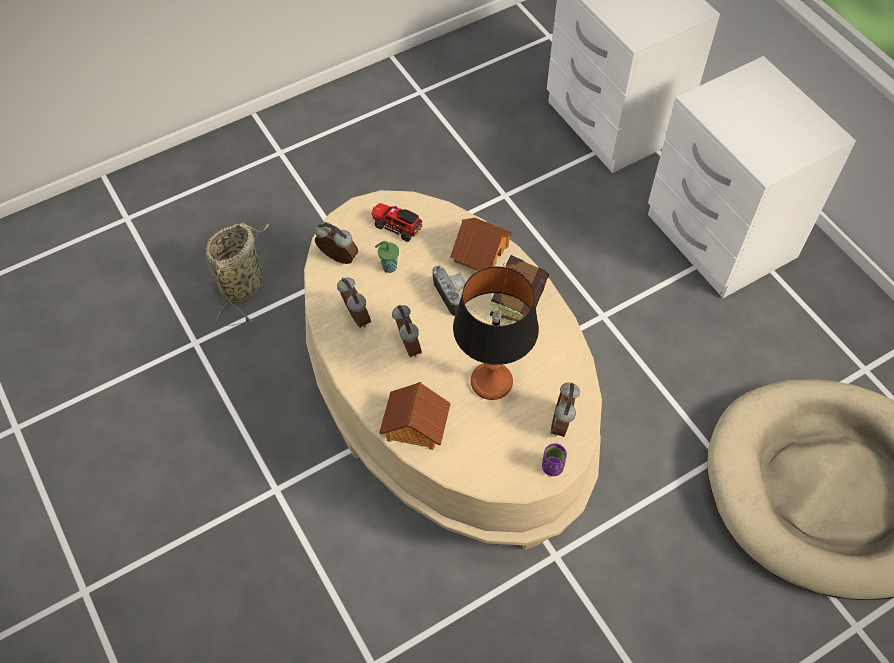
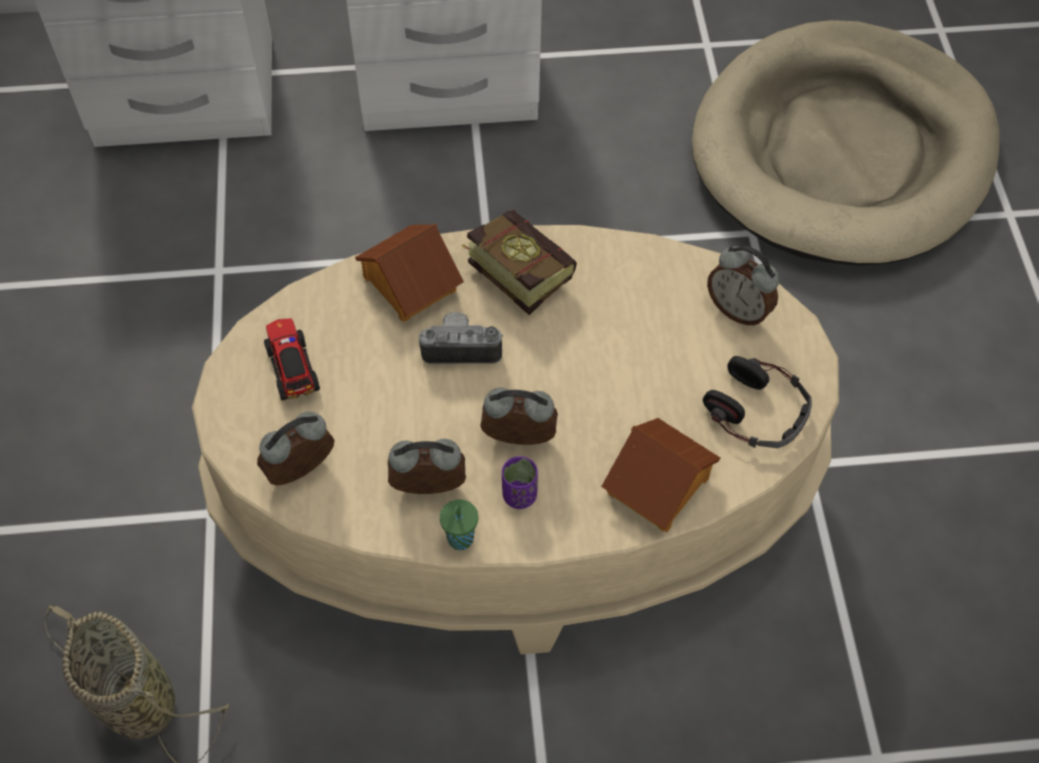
camera: 65 degrees left, 0 degrees up
toy truck [371,203,423,242] -> toy truck turned 105 degrees clockwise [264,319,320,401]
green cup [375,241,399,273] -> green cup moved to [440,499,478,550]
table lamp [453,266,539,400] -> none
purple cup [542,443,567,476] -> purple cup moved to [502,456,538,509]
none -> headphones [703,356,812,448]

